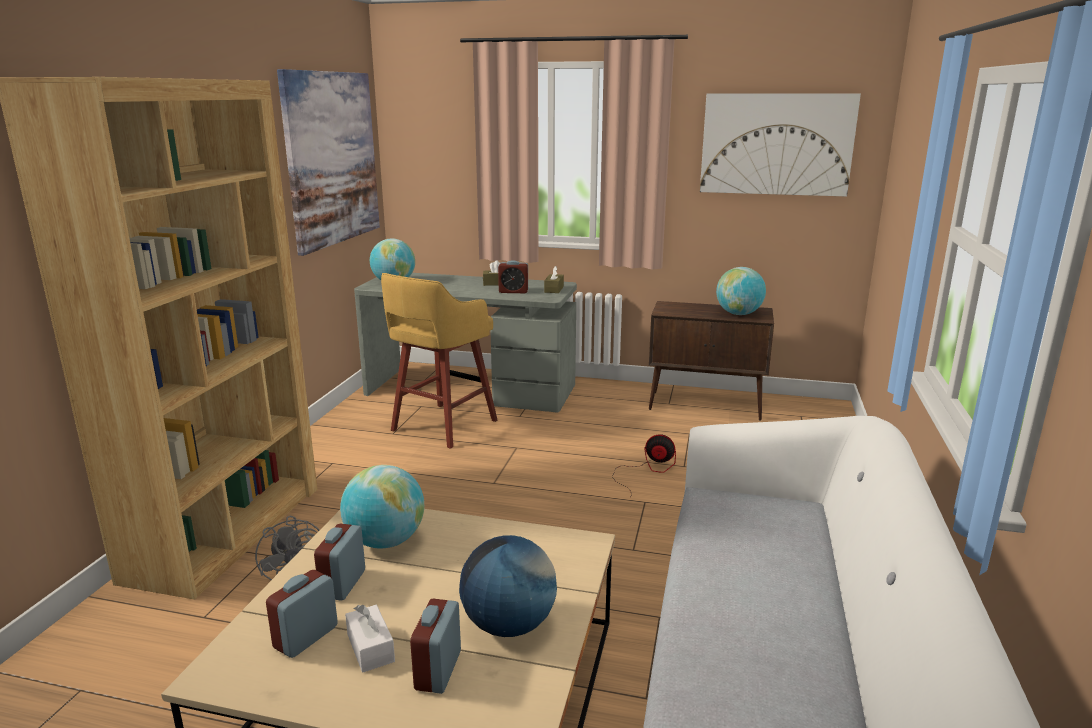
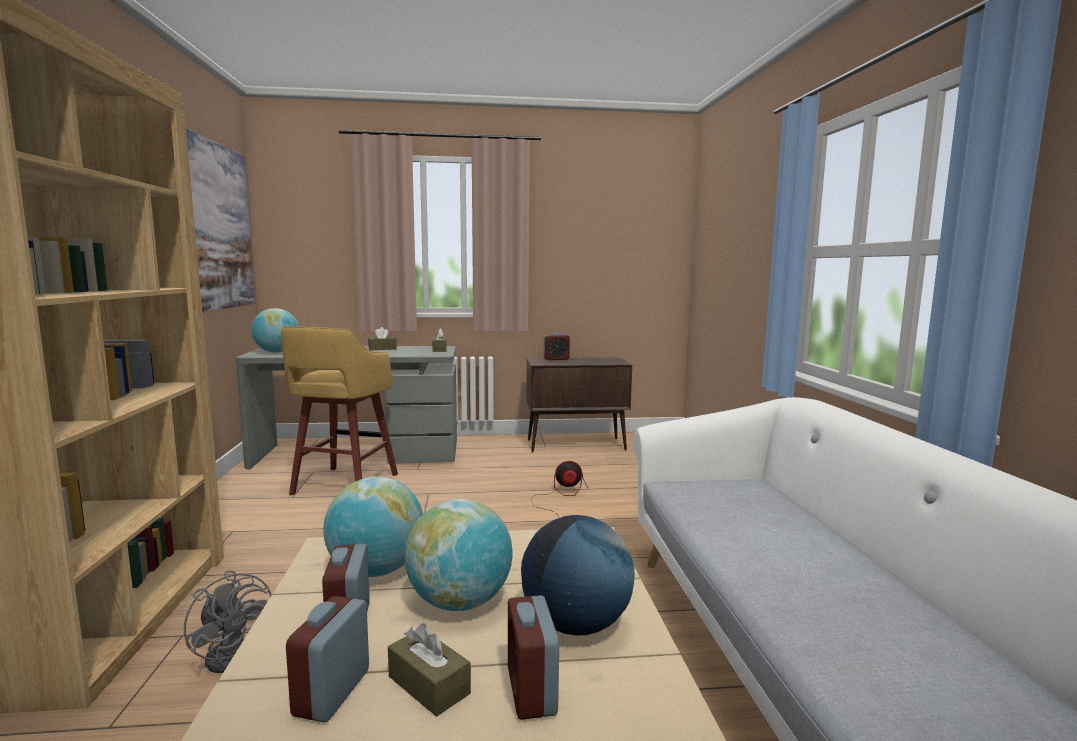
camera: 20 degrees left, 10 degrees down
white tissue box [345,605,395,673] -> brown tissue box [388,623,471,717]
alarm clock [498,260,528,293] -> alarm clock moved to [544,333,570,360]
picture [700,93,861,196] -> none
globe [716,267,766,315] -> globe moved to [405,499,513,611]

